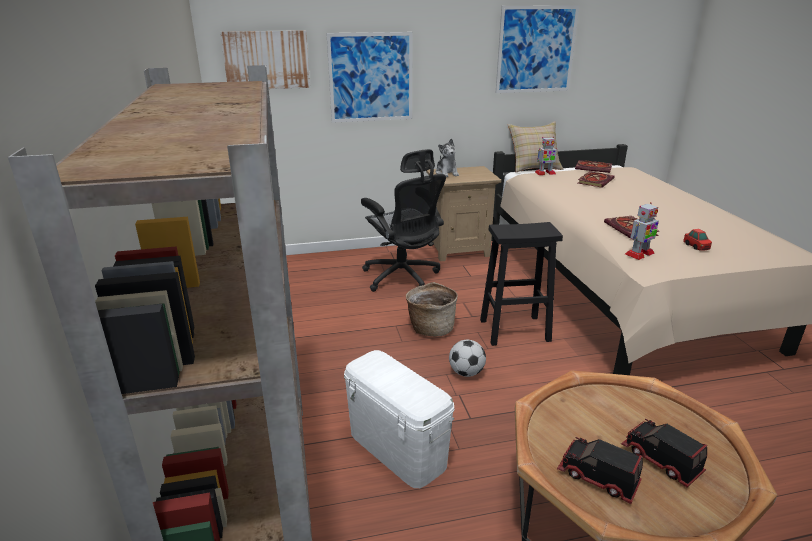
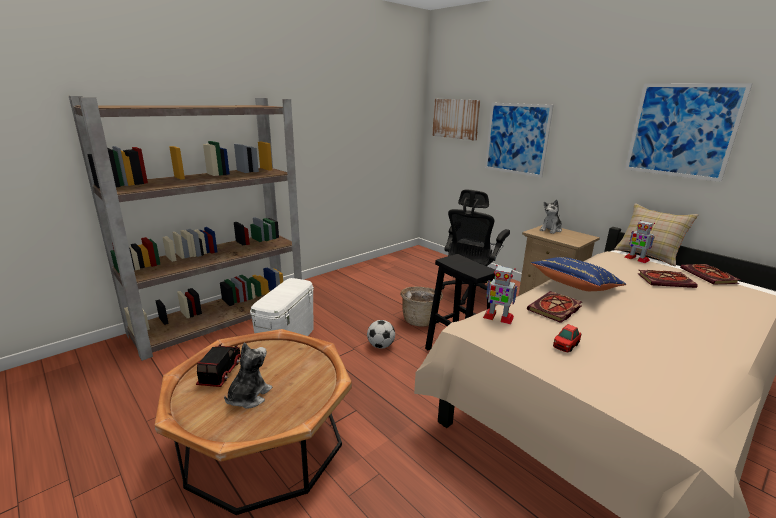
camera: 60 degrees right, 5 degrees down
toy truck [621,419,707,488] -> plush toy [224,342,273,409]
none -> blue pillow [531,257,626,291]

